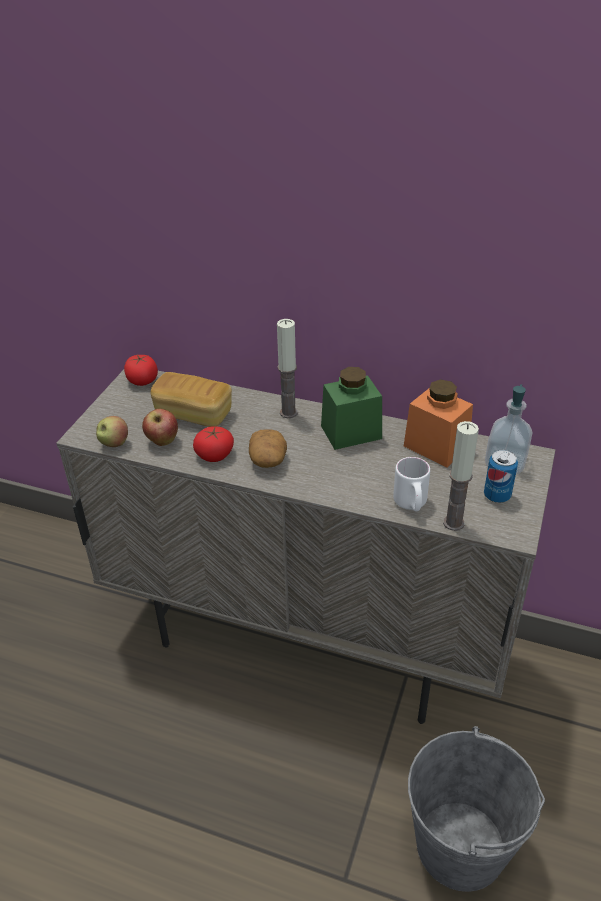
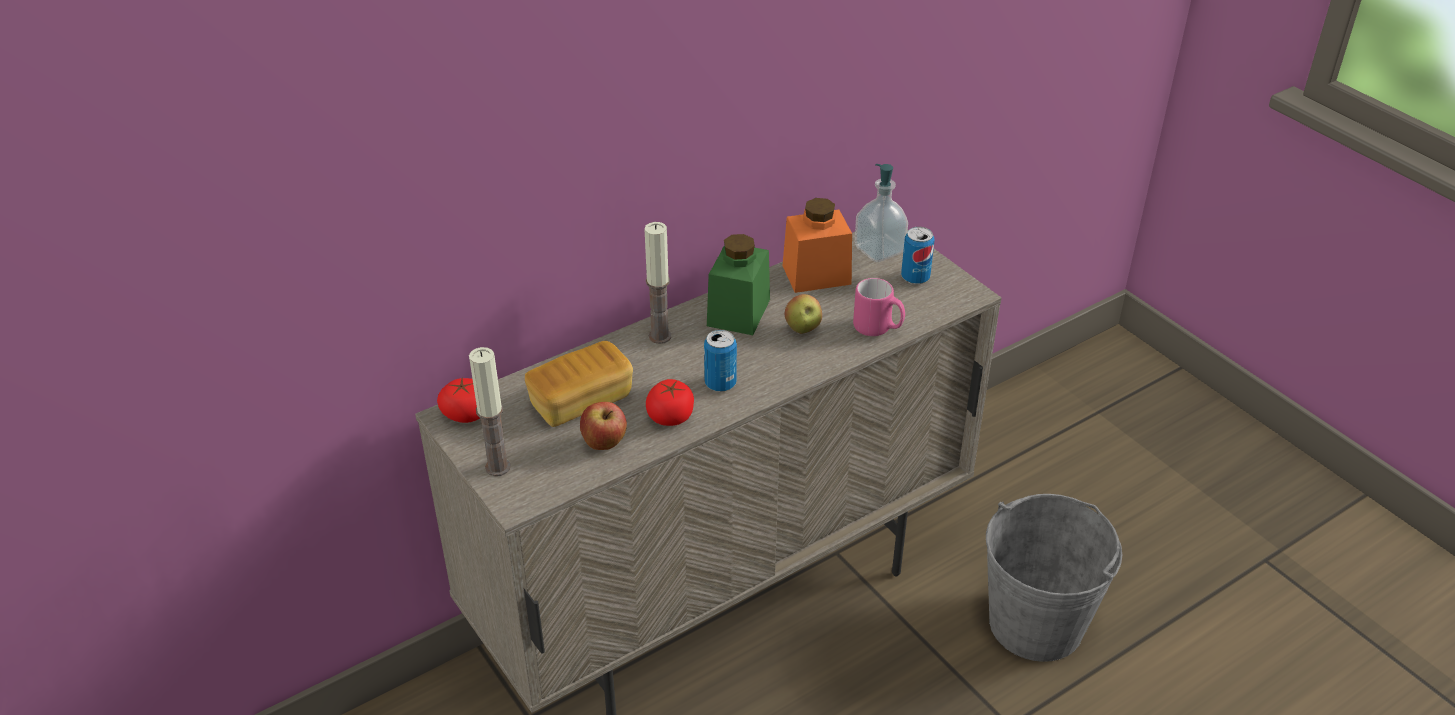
camera: 55 degrees left, 0 degrees up
apple [96,416,128,447] -> apple moved to [785,294,822,334]
potato [249,429,287,468] -> can [704,330,737,392]
white mug [393,457,430,512] -> pink mug [853,278,905,336]
candle [443,421,479,531] -> candle moved to [469,347,511,476]

